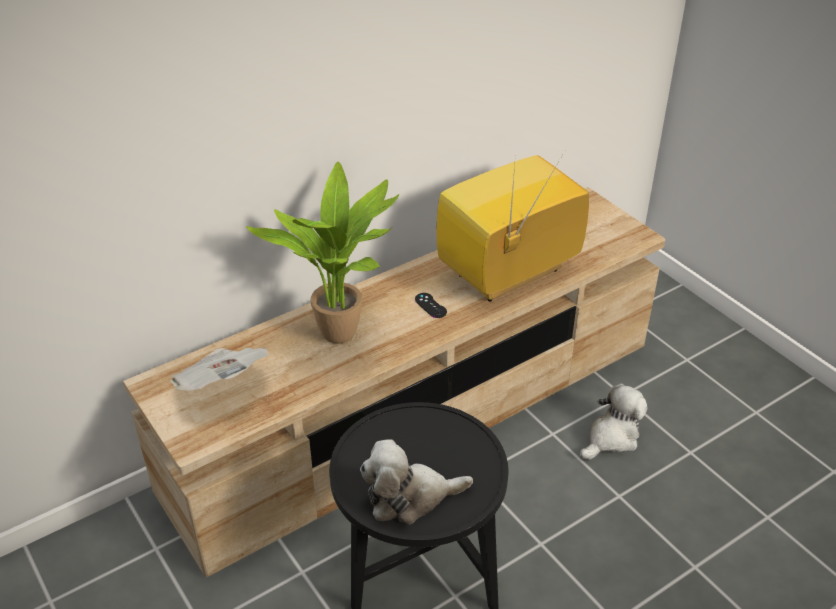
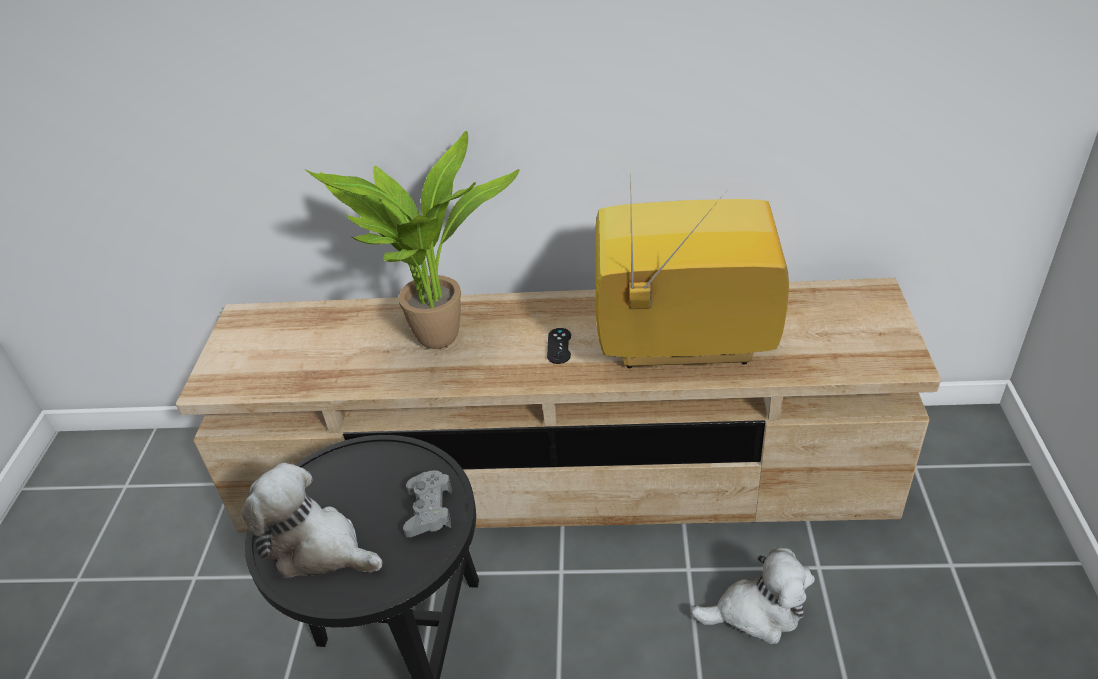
camera: 40 degrees right, 0 degrees up
newspaper [170,347,268,391] -> none
none -> grey game controller [403,470,452,537]

